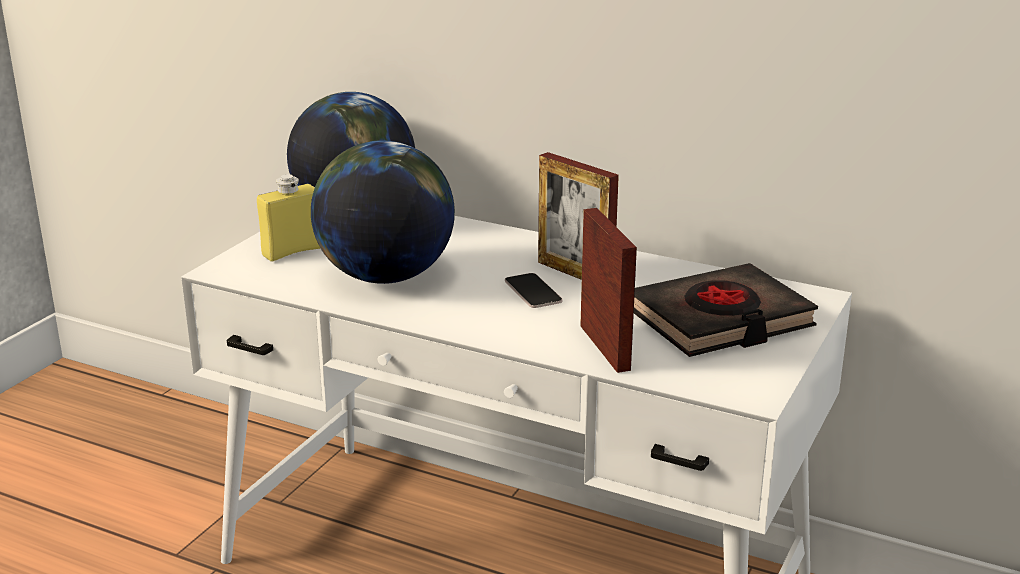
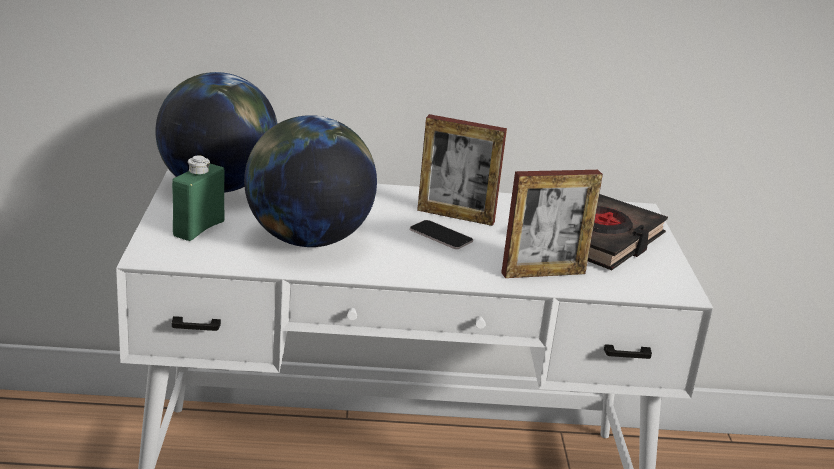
camera: 30 degrees left, 0 degrees up
yellow bottle [257,174,321,262] -> green bottle [172,155,225,241]
picture frame [580,208,637,373] -> picture frame turned 120 degrees clockwise [501,170,603,278]

